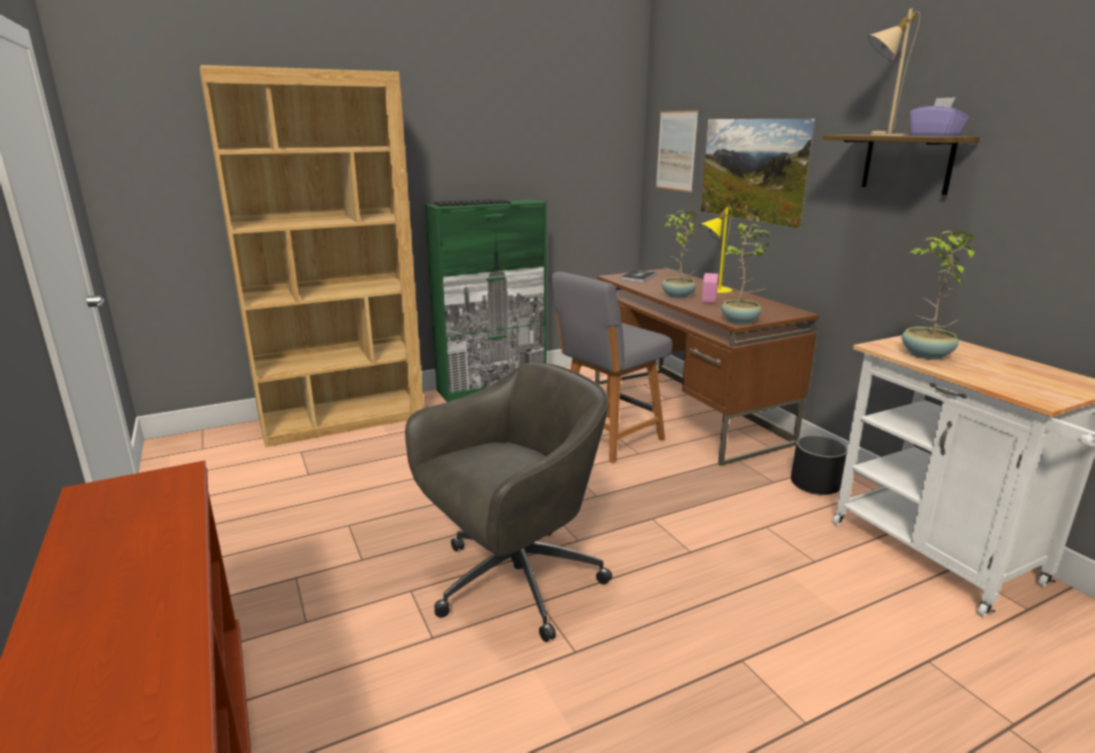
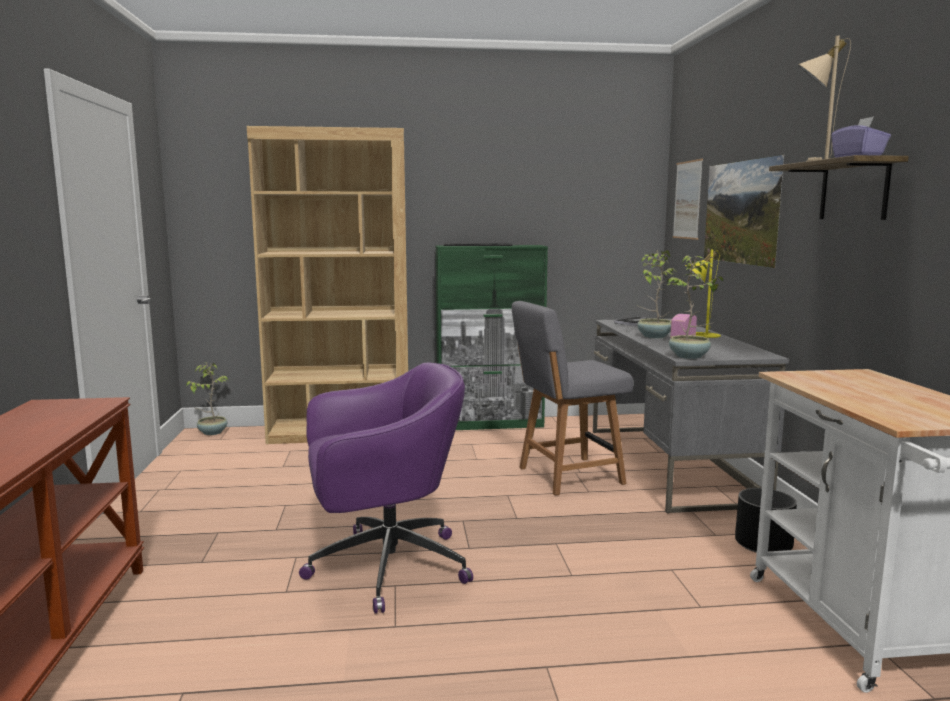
camera: 20 degrees right, 10 degrees down
grey office chair [405,362,612,642] -> purple office chair [299,363,473,614]
brown desk [595,268,819,466] -> grey desk [593,319,789,513]
potted plant [902,231,974,360] -> potted plant moved to [186,362,228,435]

